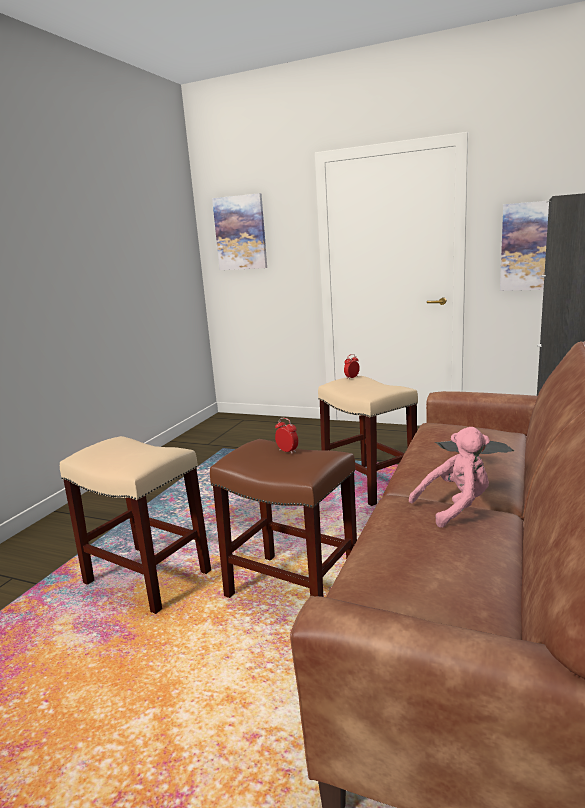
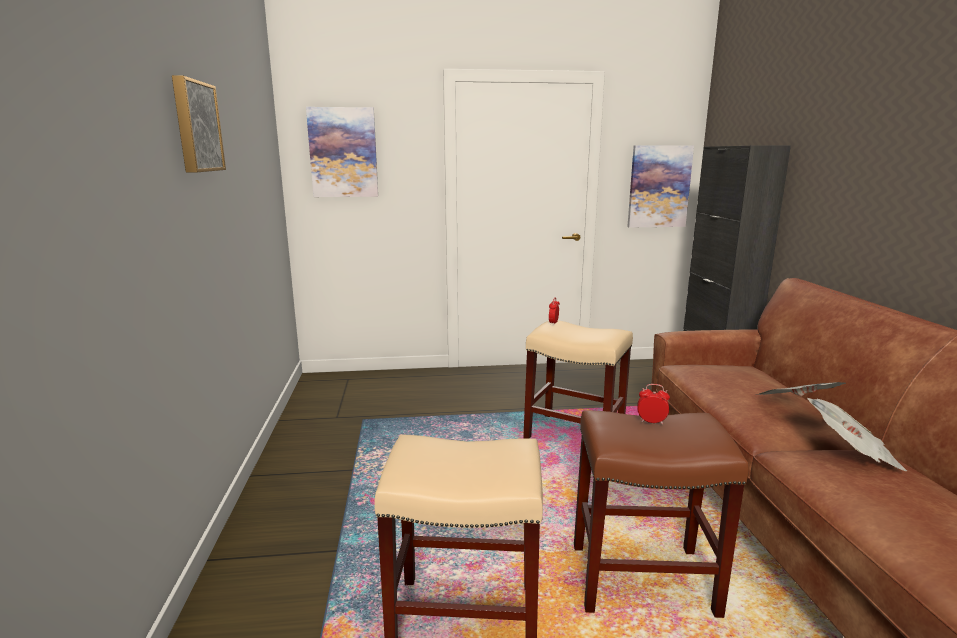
camera: 30 degrees left, 0 degrees up
pink plush toy [409,427,490,528] -> newspaper [807,398,907,471]
none -> picture [172,75,226,173]

